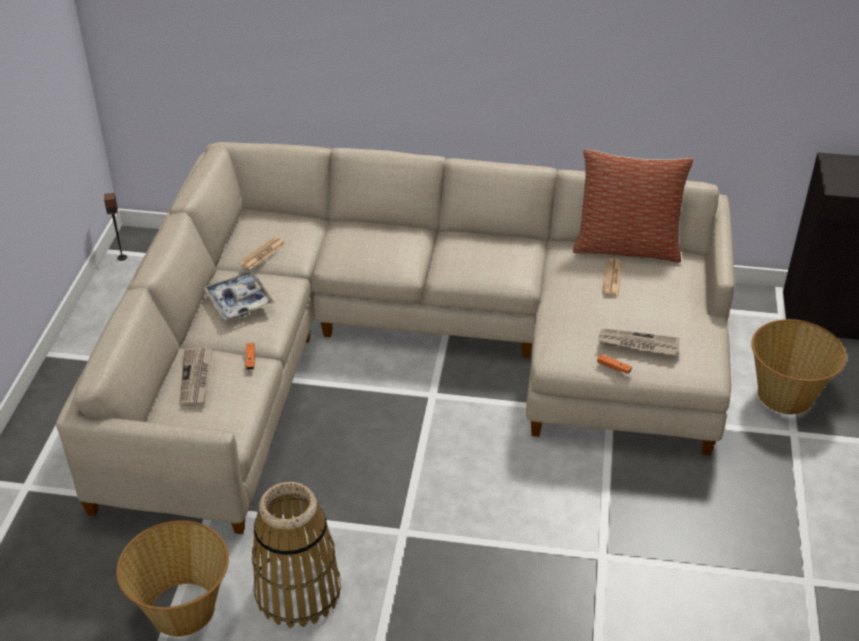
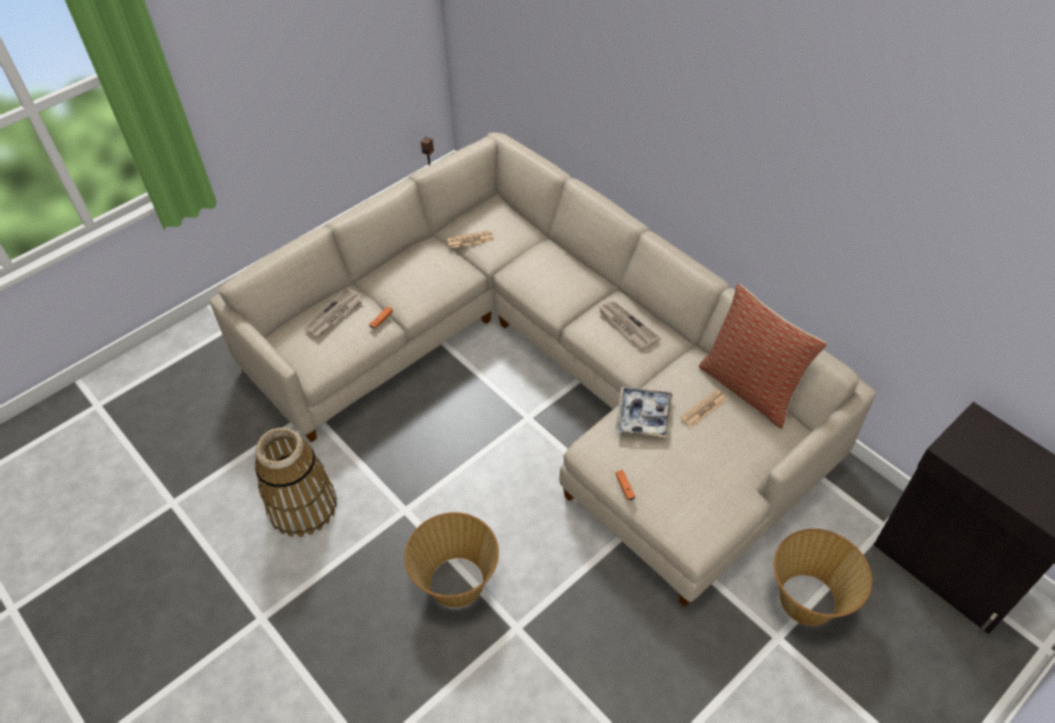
camera: 40 degrees right, 10 degrees up
basket [116,520,229,637] -> basket moved to [404,512,499,608]
tray [204,271,275,320] -> tray moved to [615,387,673,438]
newspaper [598,328,680,356] -> newspaper moved to [598,301,661,349]

